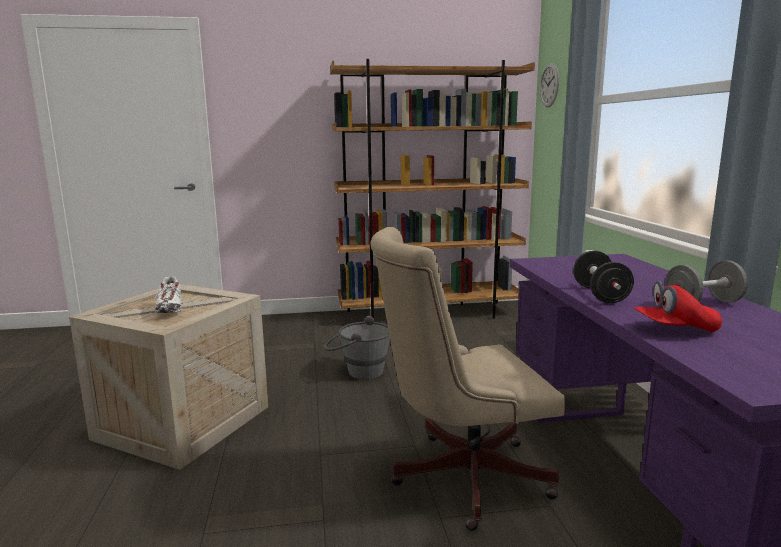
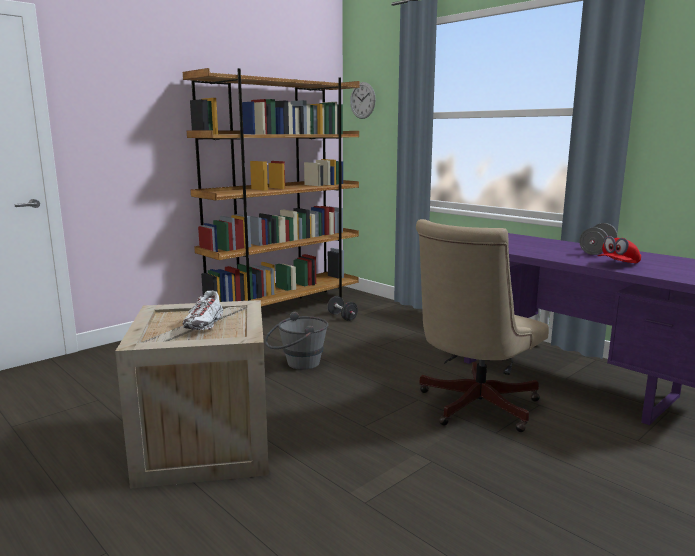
camera: 35 degrees left, 0 degrees up
white shoe [155,277,182,313] -> white shoe turned 60 degrees clockwise [183,291,223,330]
black dumbbell [573,250,634,303] -> black dumbbell moved to [327,296,358,321]

